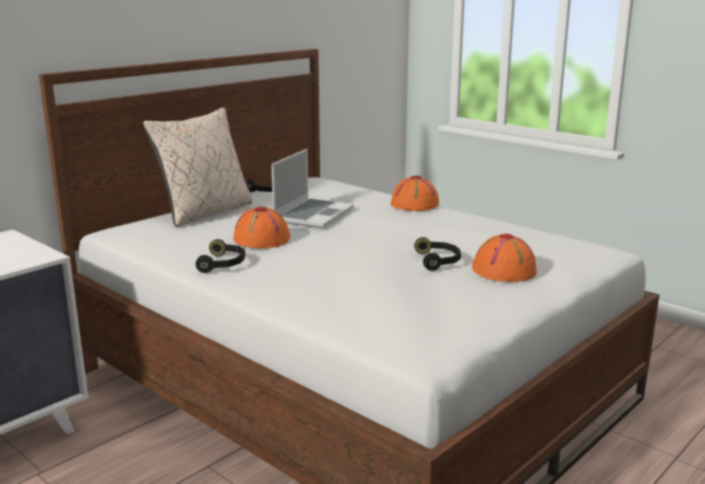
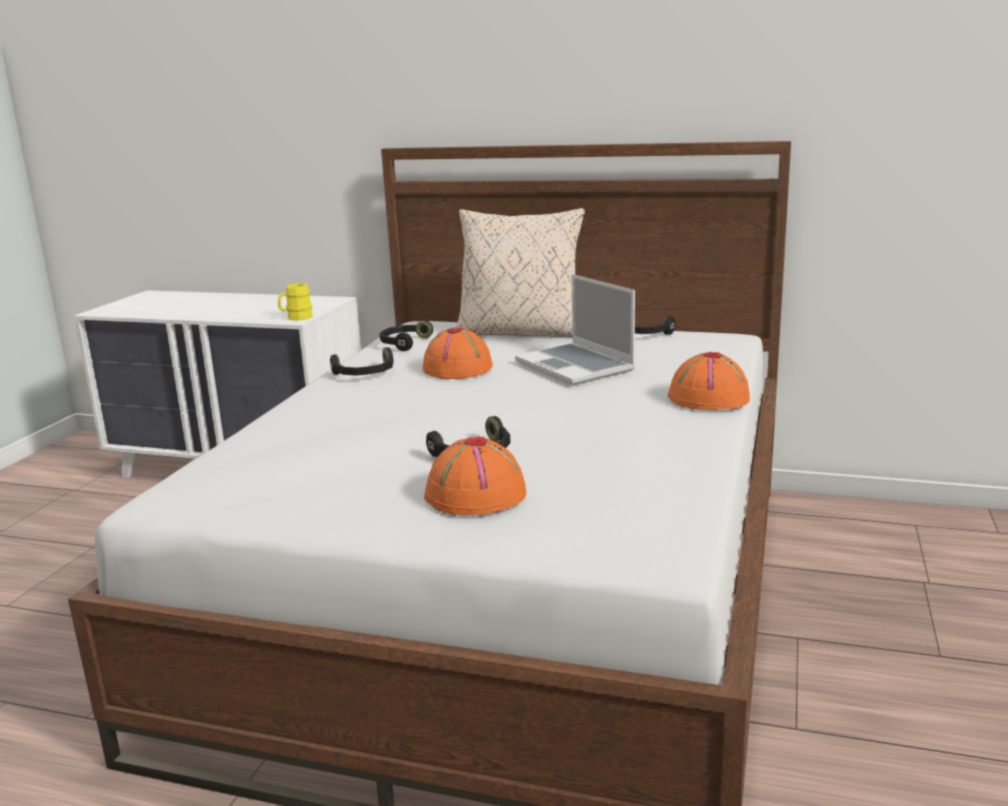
camera: 65 degrees right, 0 degrees up
laptop [271,149,354,228] -> laptop turned 60 degrees clockwise [515,274,635,385]
none -> yellow mug [278,283,313,320]
none -> black headphones [379,320,433,351]

